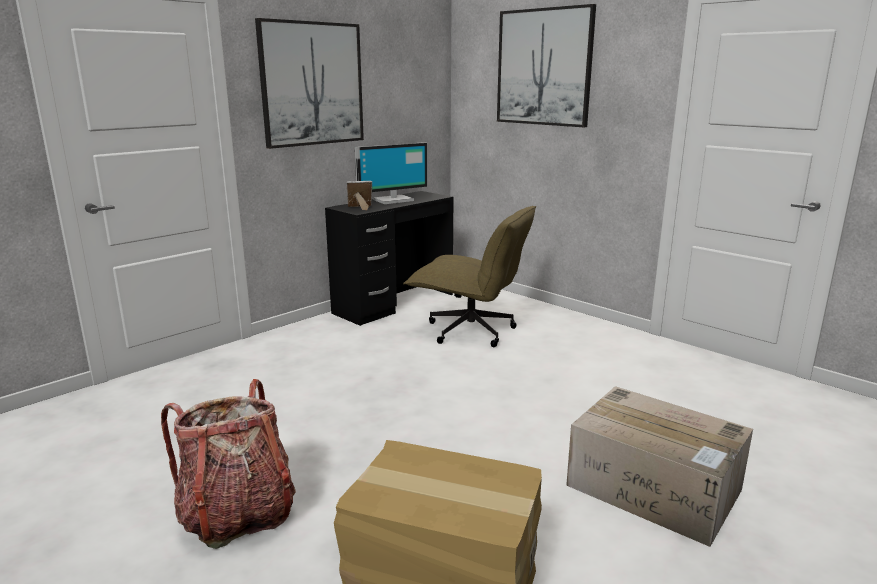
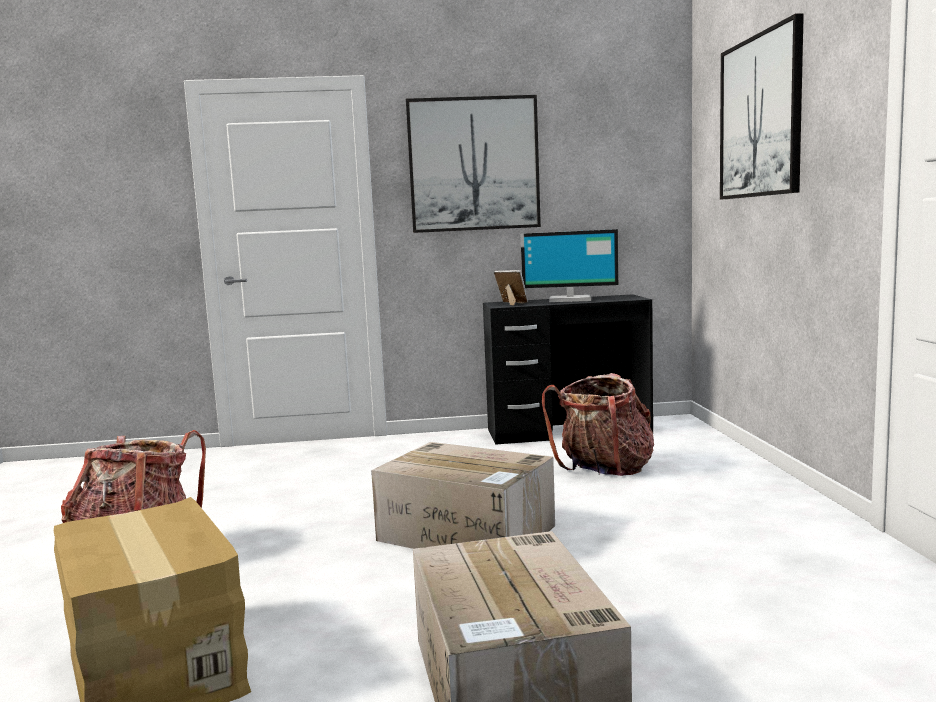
camera: 40 degrees right, 10 degrees down
beige office chair [403,206,536,347] -> backpack [542,373,654,476]
none -> cardboard box [371,442,555,549]

